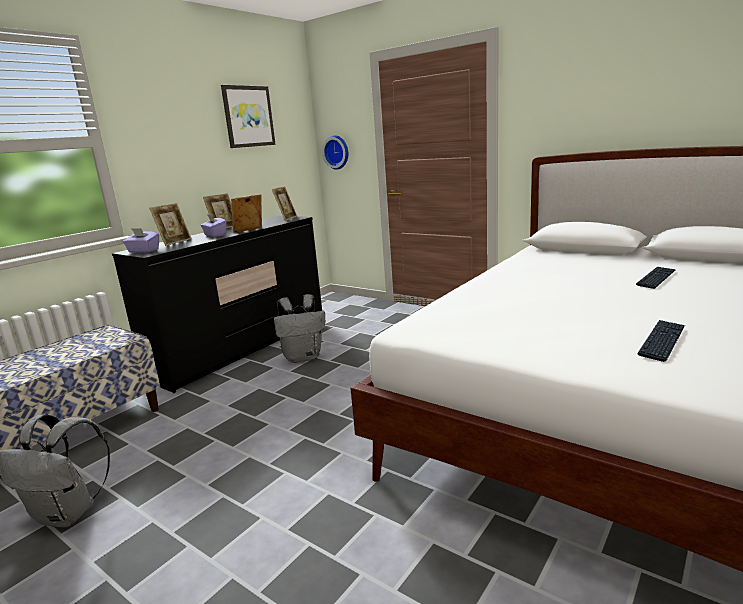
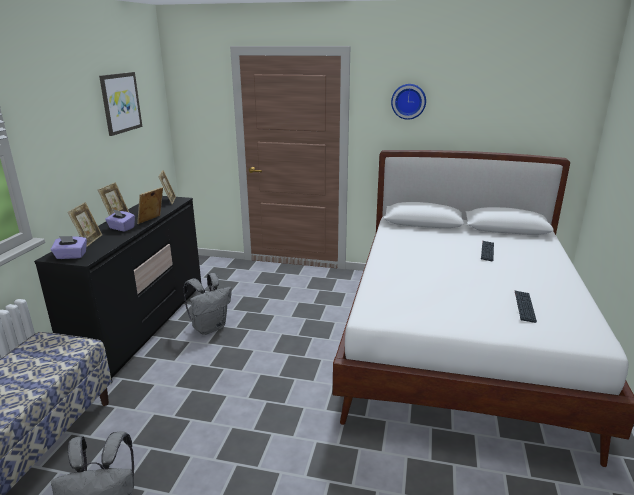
camera: 25 degrees left, 5 degrees up
wall clock [322,135,348,170] -> wall clock moved to [391,84,426,120]

